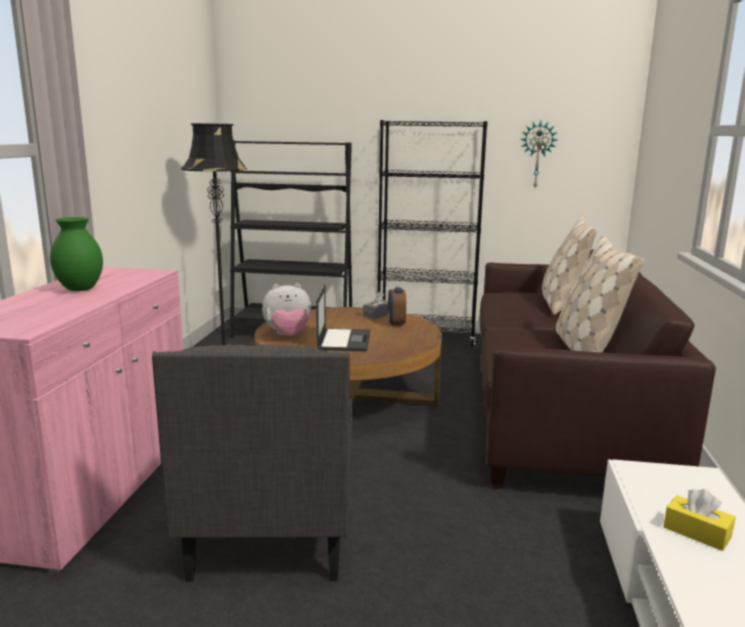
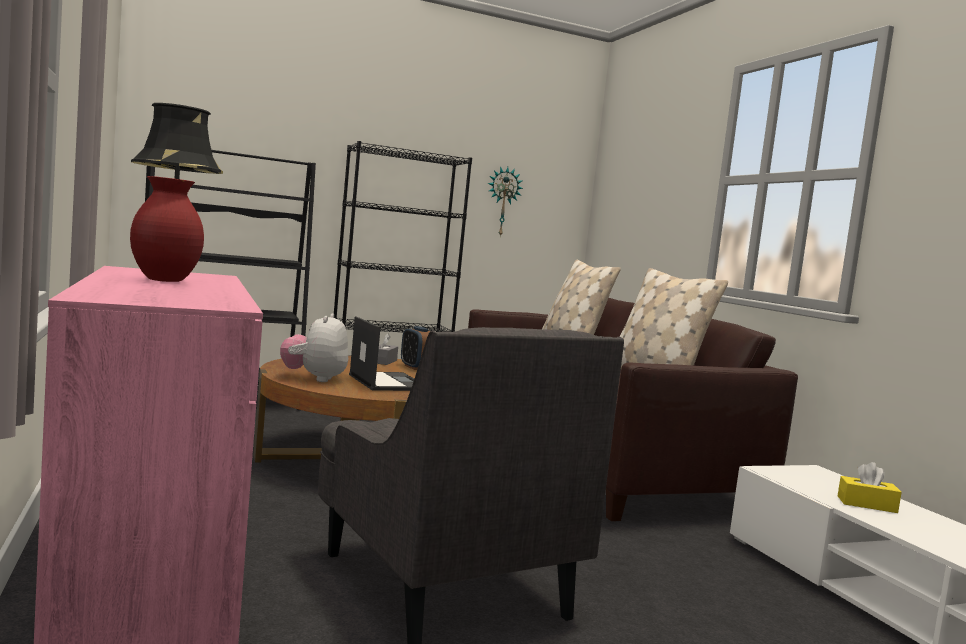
camera: 30 degrees left, 10 degrees down
green vase [50,217,103,291] -> red vase [130,176,204,282]
plush toy [262,283,311,336] -> plush toy turned 135 degrees clockwise [280,313,348,382]

